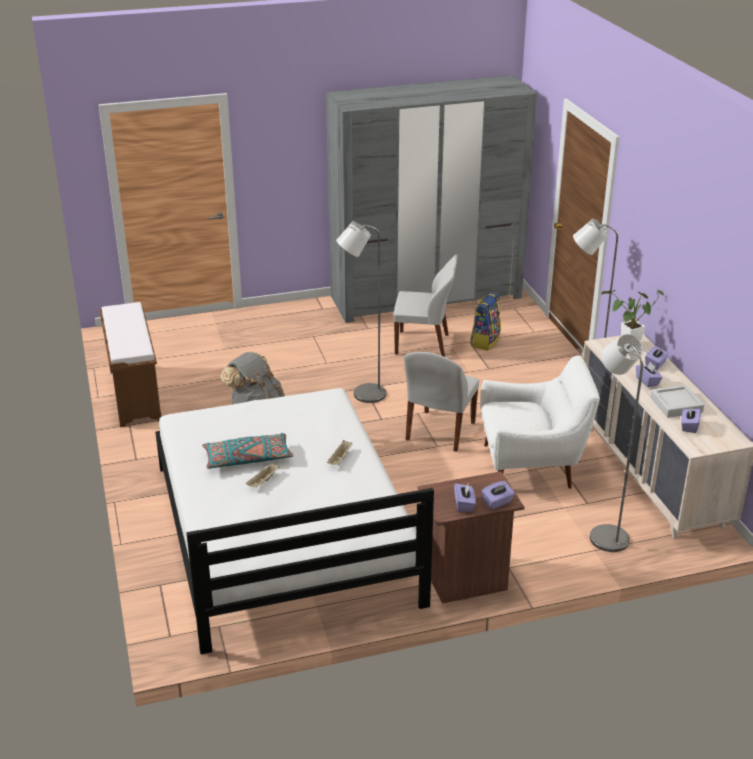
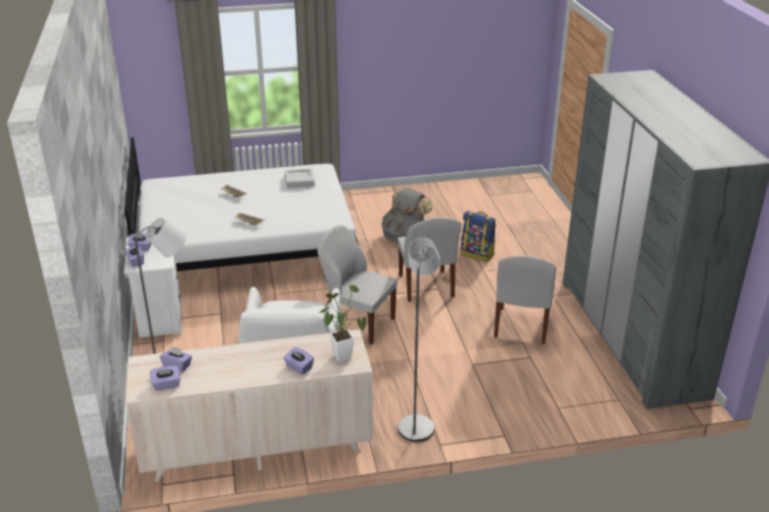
camera: 95 degrees right, 0 degrees up
brown bench [100,302,161,427] -> none
turquoise pillow [202,433,293,469] -> none
grey floor lamp [336,221,386,403] -> white chair [398,218,461,302]
brown nightstand [418,471,525,604] -> white nightstand [124,237,182,338]
backpack [470,292,501,351] -> backpack moved to [460,211,496,262]
purple tissue box [636,362,663,388] -> purple tissue box moved to [150,366,180,391]
grey tray [650,385,704,418] -> grey tray moved to [285,168,315,188]

